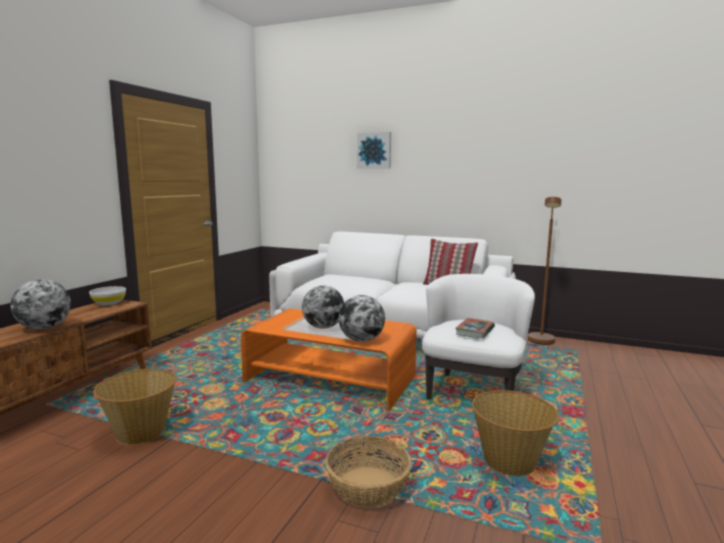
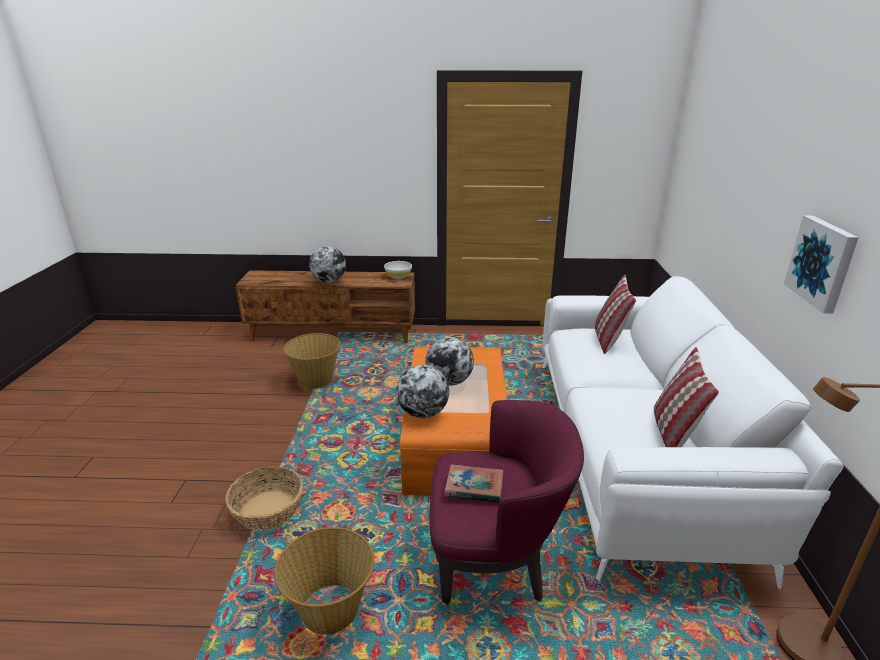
camera: 70 degrees right, 15 degrees up
picture [357,132,391,169] -> picture moved to [784,215,859,314]
white armchair [422,274,535,400] -> purple armchair [430,400,584,605]
none -> pillow [595,275,636,354]

